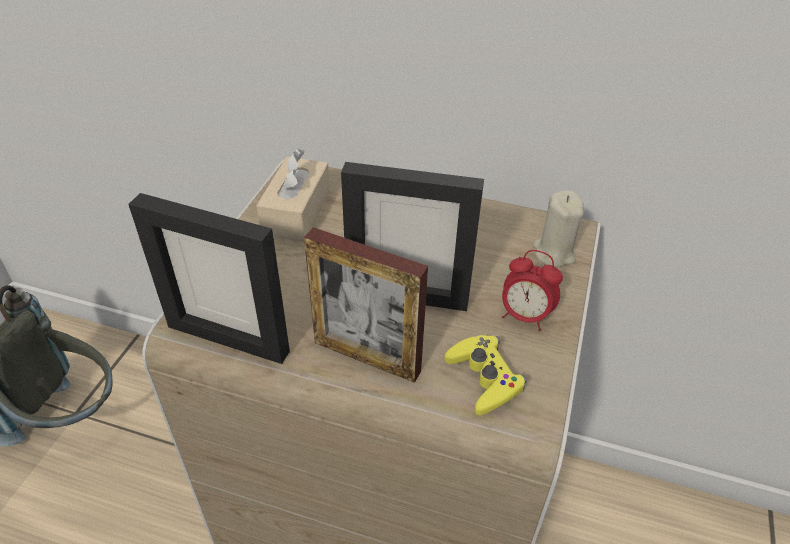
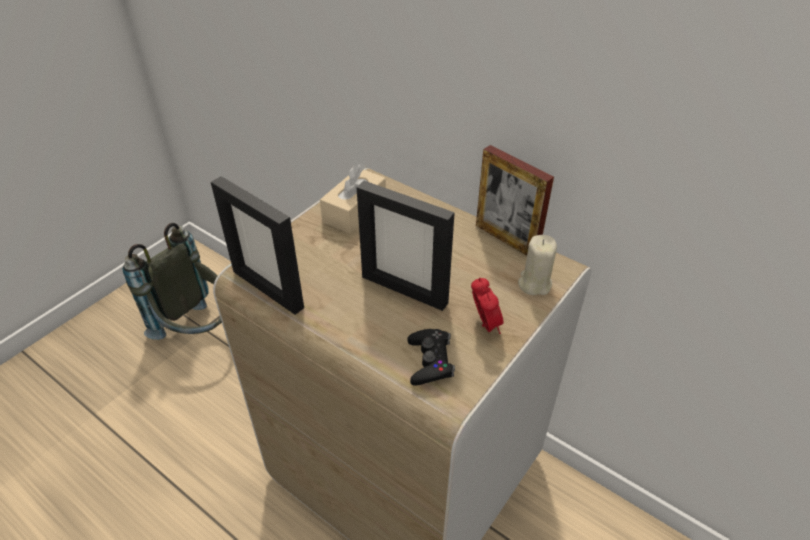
camera: 20 degrees right, 0 degrees up
picture frame [304,227,428,383] -> picture frame moved to [476,145,554,256]
yellow game controller [444,335,527,415] -> black game controller [407,329,455,386]
alarm clock [502,250,563,331] -> alarm clock turned 150 degrees counterclockwise [471,278,503,334]

